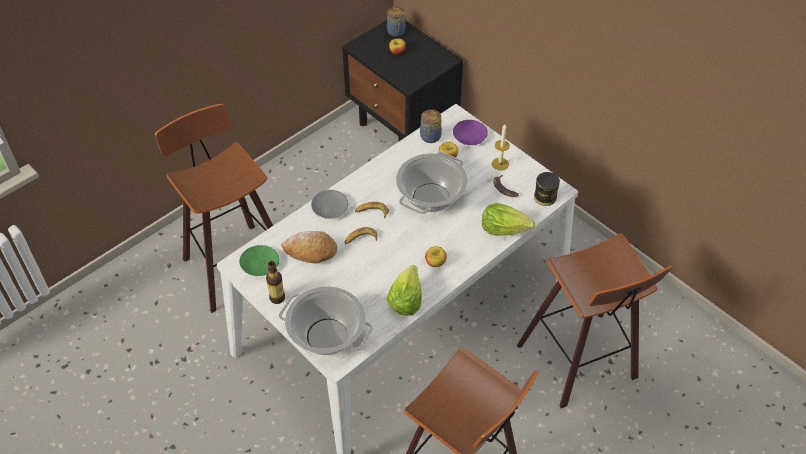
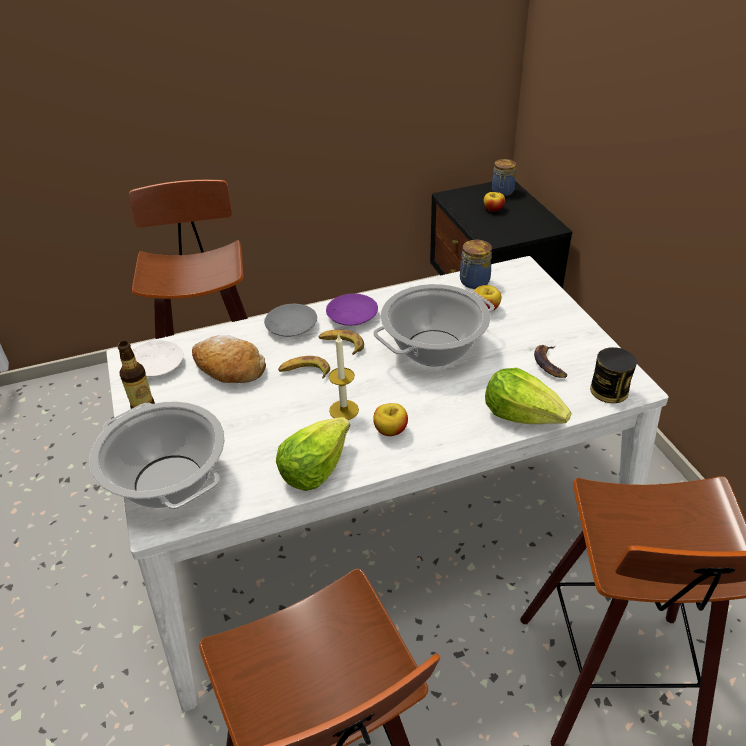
camera: 25 degrees right, 10 degrees down
green plate [239,245,279,276] -> white plate [132,340,183,377]
purple plate [453,120,488,145] -> purple plate moved to [326,294,378,326]
candle [492,124,510,171] -> candle moved to [328,334,359,420]

